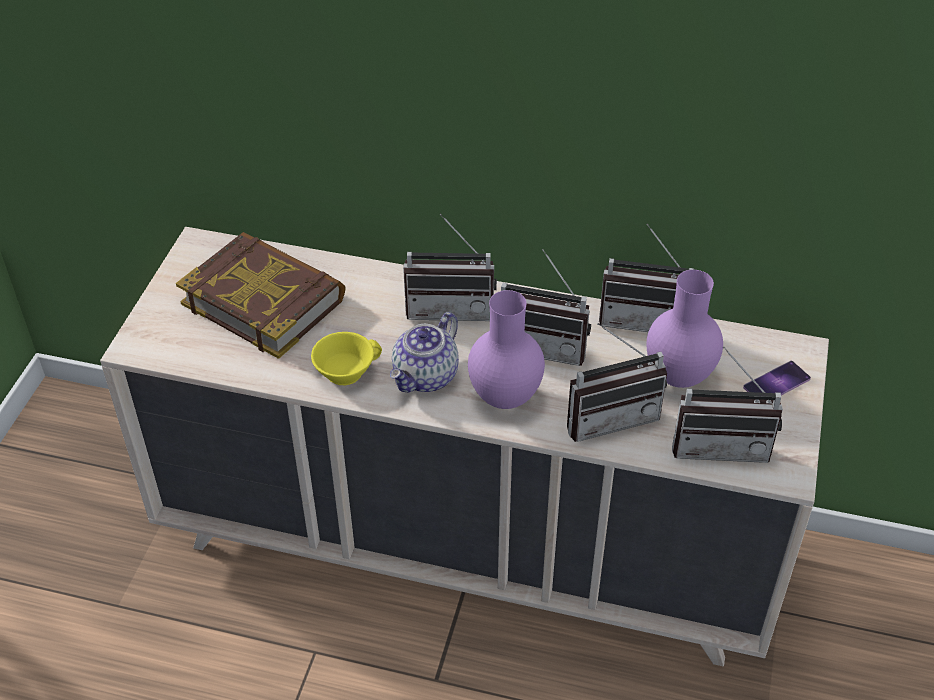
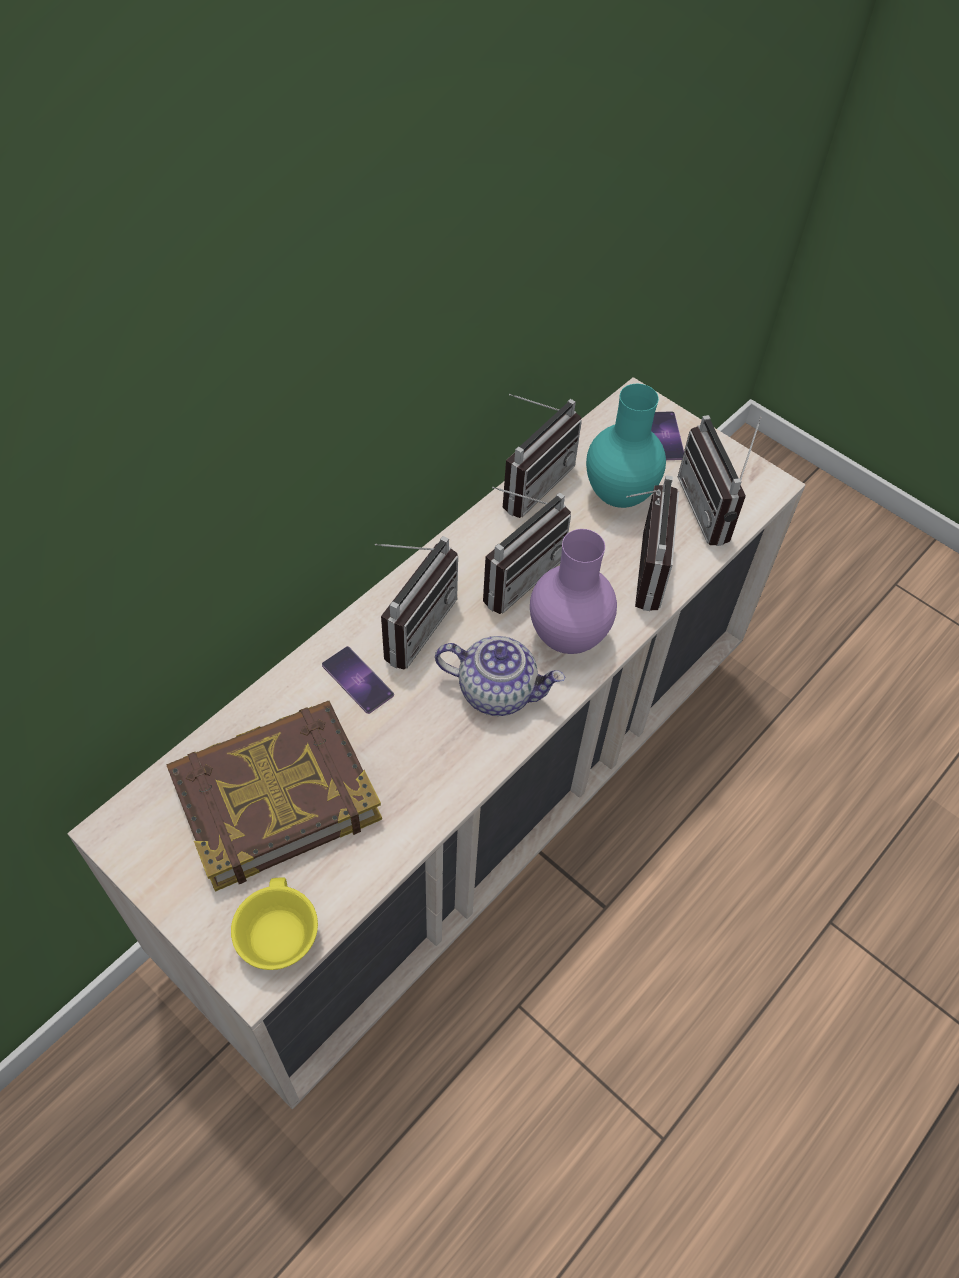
camera: 65 degrees left, 10 degrees up
yellow cup [311,332,382,385] -> yellow cup moved to [231,877,318,970]
teapot [390,312,459,393] -> teapot turned 45 degrees counterclockwise [435,636,565,716]
purple vase [646,270,723,388] -> turquoise vase [586,384,666,508]
radio [672,347,783,463] -> radio turned 135 degrees clockwise [678,415,761,546]
none -> phone [322,646,394,714]

